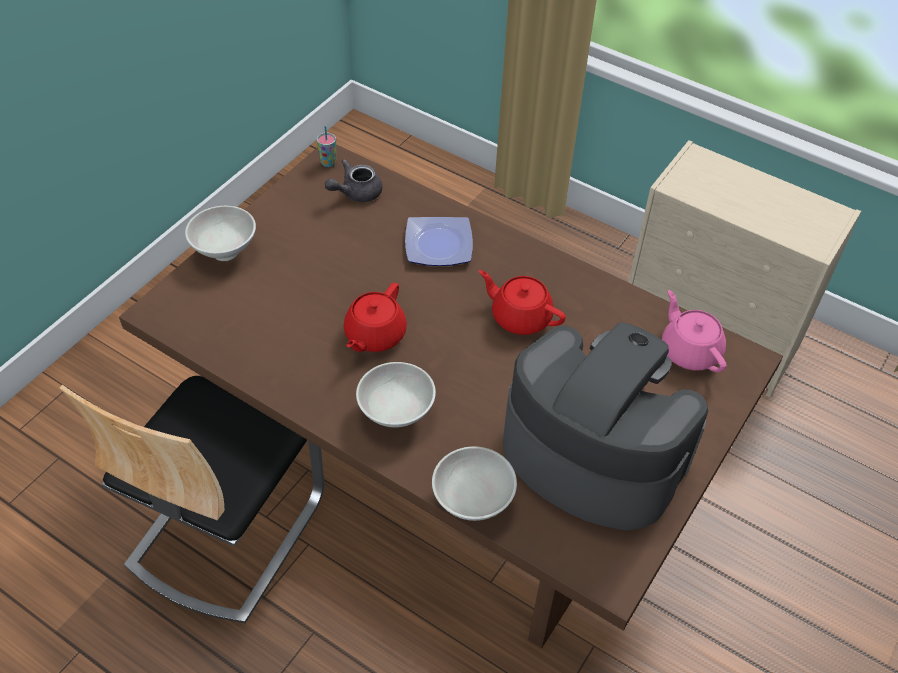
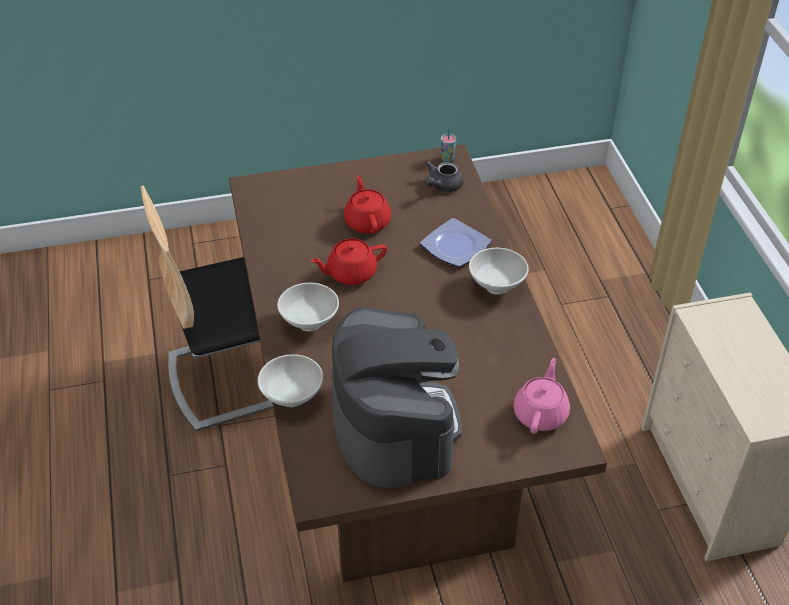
camera: 45 degrees right, 5 degrees down
white bowl [185,206,256,261] -> white bowl moved to [469,248,529,294]
grey teapot [325,159,382,202] -> grey teapot turned 60 degrees counterclockwise [424,161,463,192]
red teapot [479,270,566,335] -> red teapot moved to [344,175,391,234]

